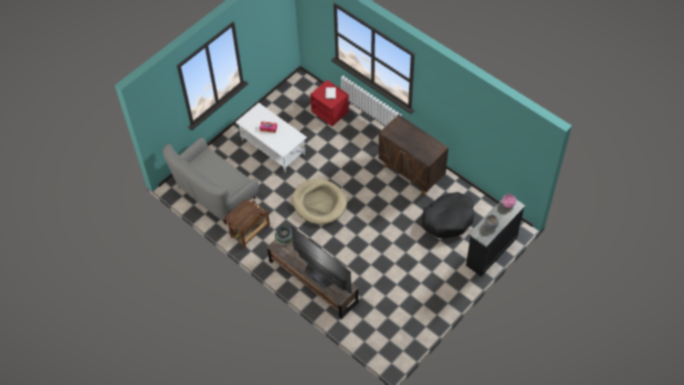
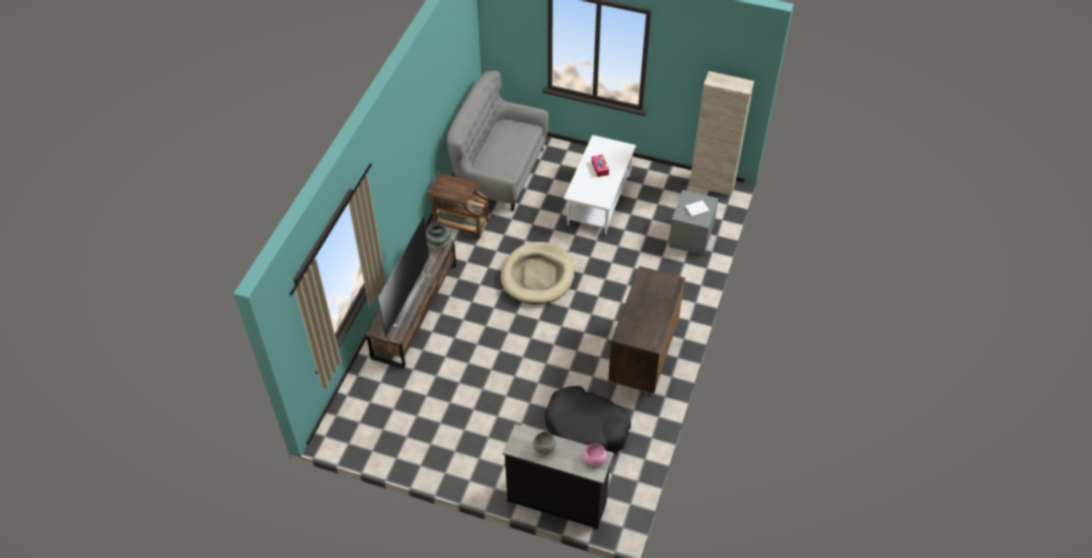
camera: 65 degrees right, 5 degrees down
red nightstand [310,80,349,126] -> grey nightstand [668,190,718,256]
none -> beige cabinet [689,71,754,196]

